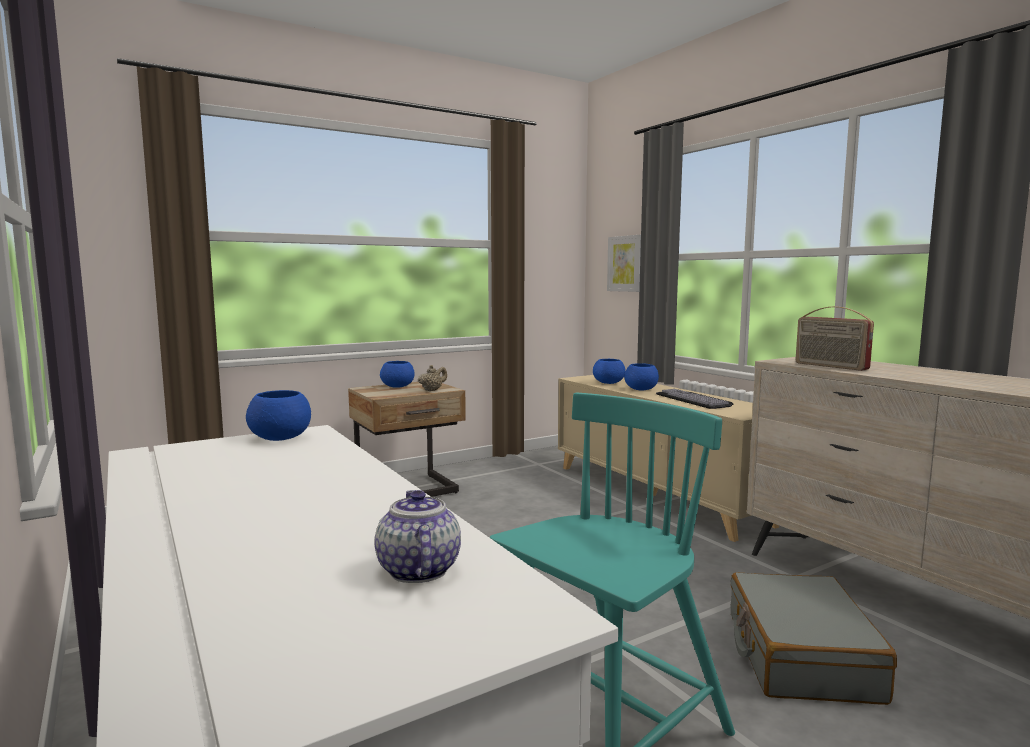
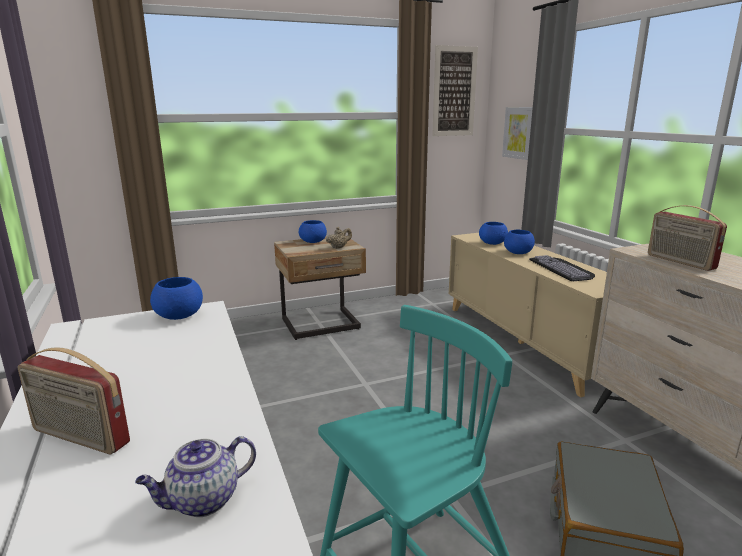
camera: 10 degrees right, 10 degrees up
teapot [375,490,461,583] -> teapot turned 120 degrees counterclockwise [135,436,256,517]
none -> radio [18,347,130,454]
none -> picture [432,45,478,136]

